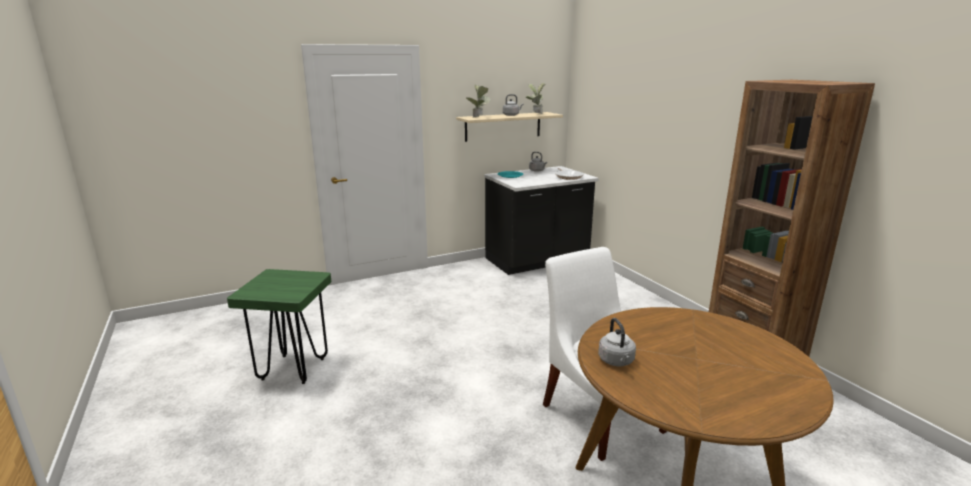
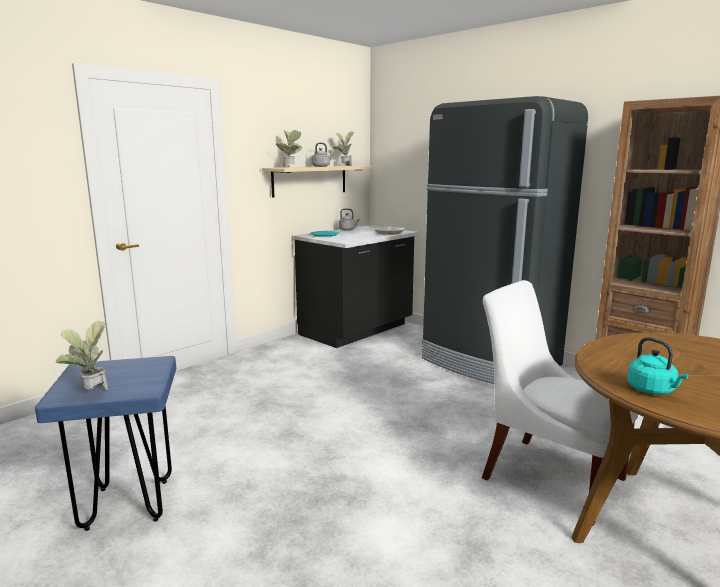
camera: 20 degrees left, 5 degrees down
green stool [227,269,331,384] -> blue stool [35,356,176,531]
grey kettle [598,318,636,366] -> turquoise kettle [627,337,689,395]
none -> potted plant [56,321,108,390]
none -> black fridge [422,96,588,384]

